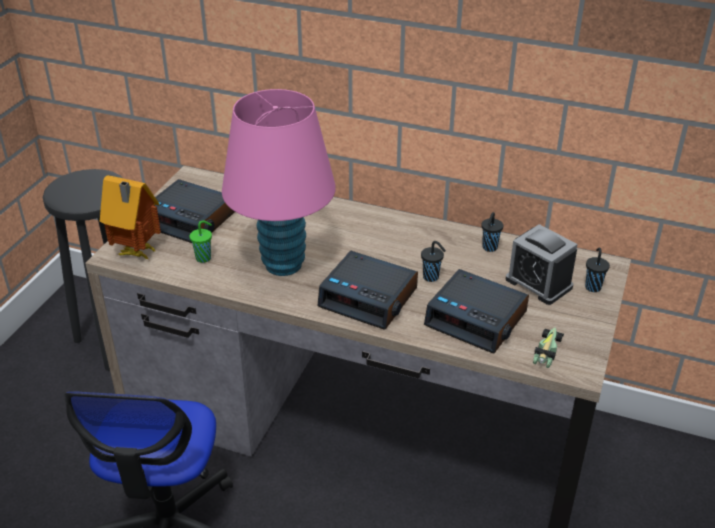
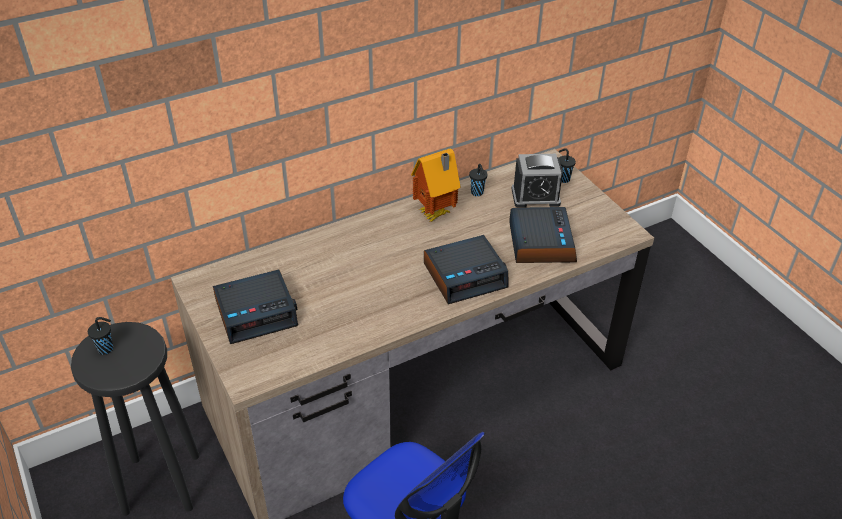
camera: 50 degrees left, 5 degrees up
toy house [100,175,161,260] -> toy house moved to [411,148,461,222]
green cup [189,220,212,263] -> none
pink table lamp [222,89,336,276] -> none
black cup [421,241,446,282] -> black cup moved to [88,317,113,355]
alarm clock [424,269,529,353] -> alarm clock turned 75 degrees counterclockwise [509,207,577,263]
toy car [533,328,564,368] -> none

